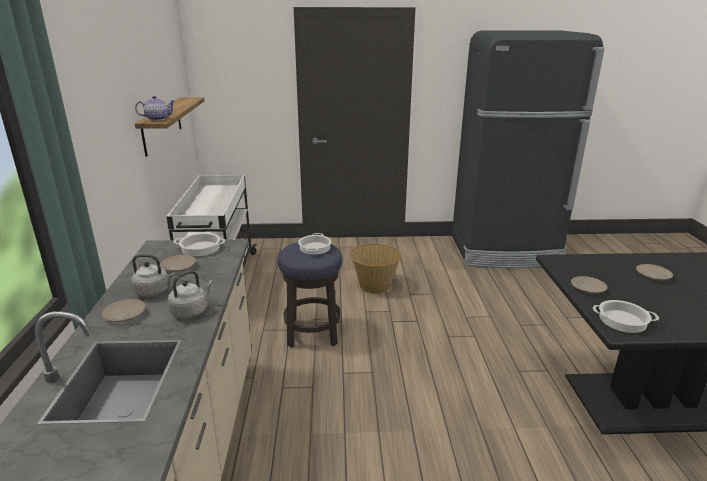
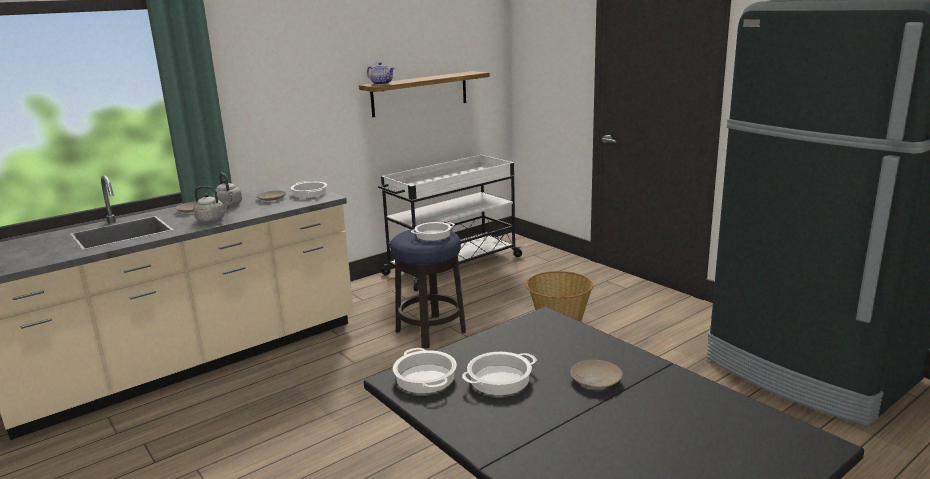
camera: 55 degrees right, 5 degrees down
beige plate [571,276,607,293] -> none
none -> cooking pot [462,352,537,395]

